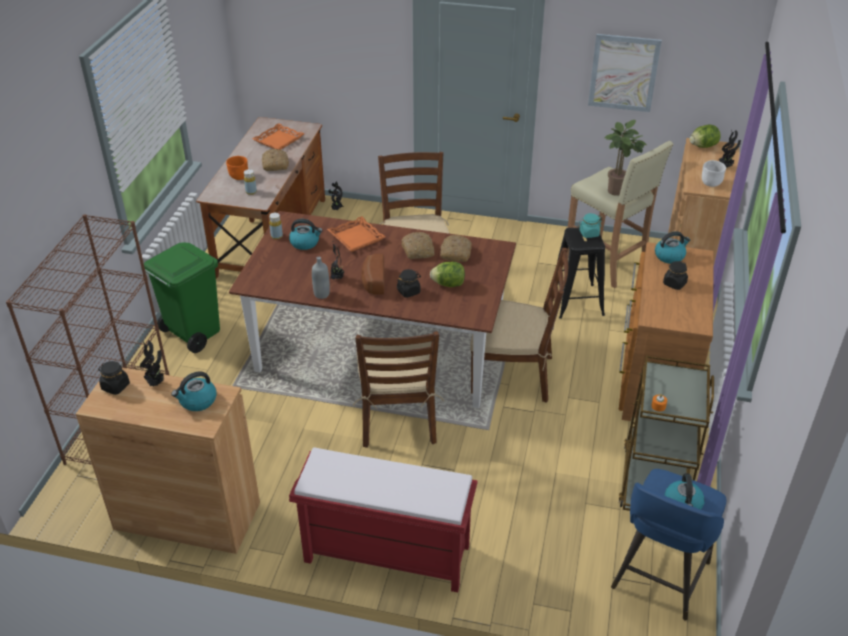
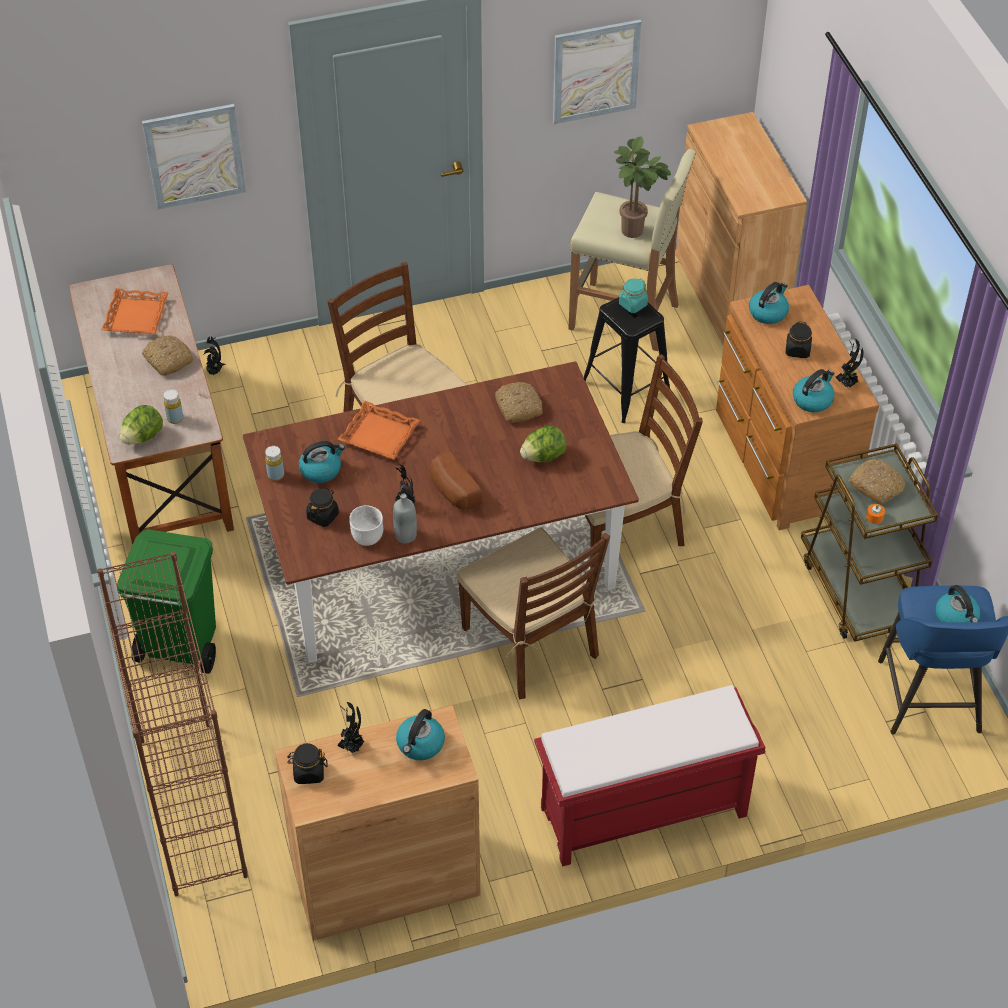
camera: 30 degrees left, 10 degrees up
orange bowl [226,156,248,180] -> none
black jar [397,269,421,298] -> black jar moved to [306,488,339,527]
bread [402,232,435,259] -> bread moved to [849,458,905,504]
lettuce [689,125,721,148] -> lettuce moved to [120,405,163,444]
white bowl [702,160,726,187] -> white bowl moved to [349,505,383,546]
potted plant [719,130,741,168] -> potted plant moved to [836,339,863,387]
none -> picture [142,104,246,210]
none -> kettle [793,369,834,412]

